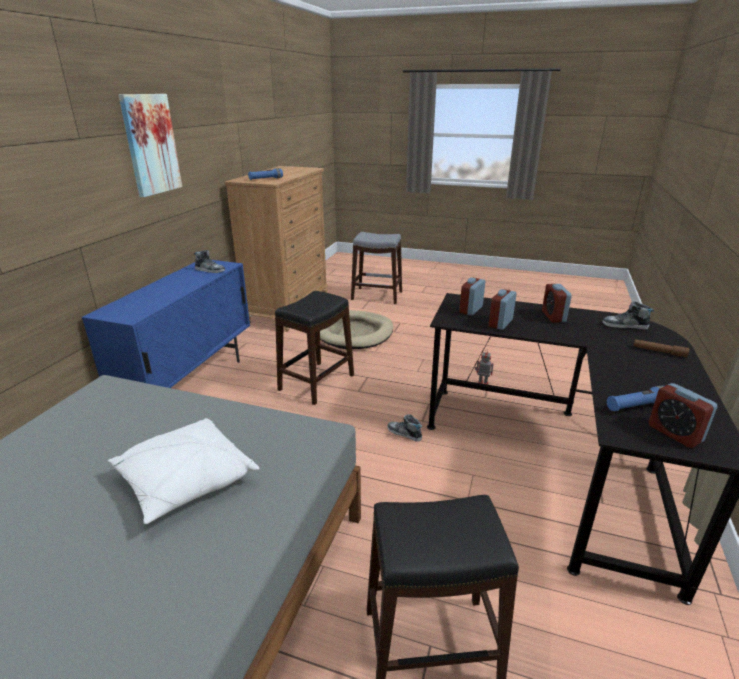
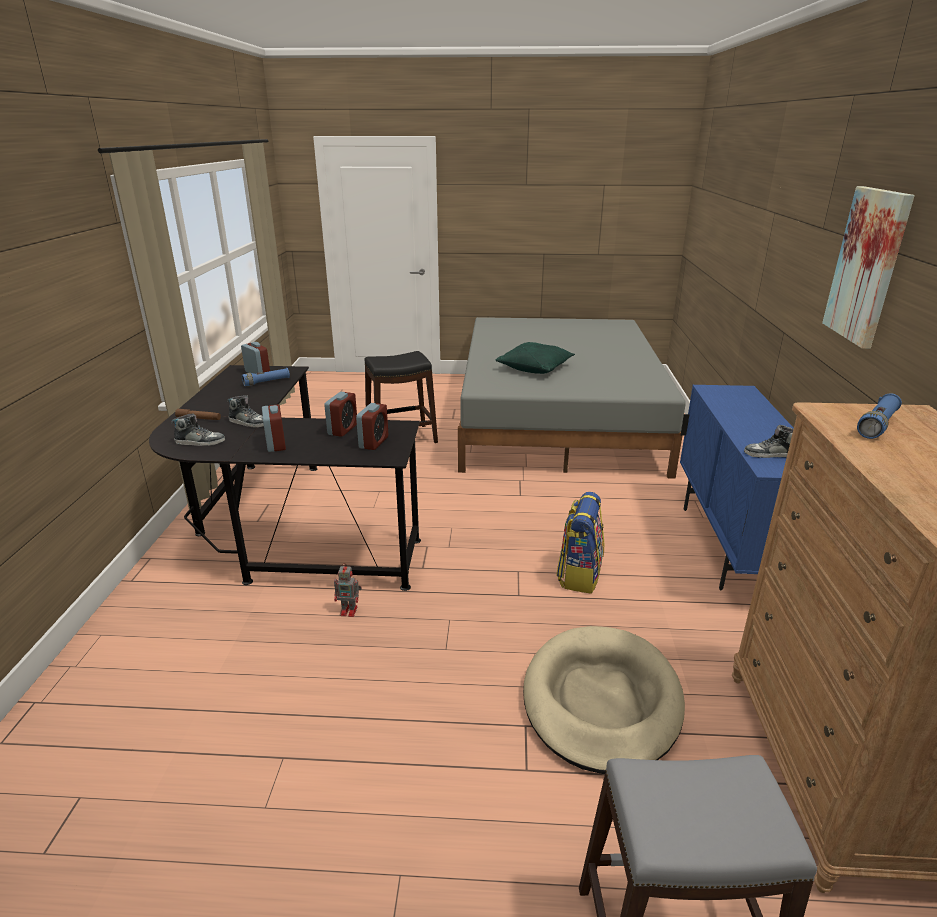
camera: 165 degrees right, 0 degrees up
white pillow [108,418,260,524] -> green pillow [496,342,575,374]
black stool [275,291,354,405] -> backpack [556,492,604,594]
shoe [387,414,422,442] -> shoe moved to [227,395,264,428]

